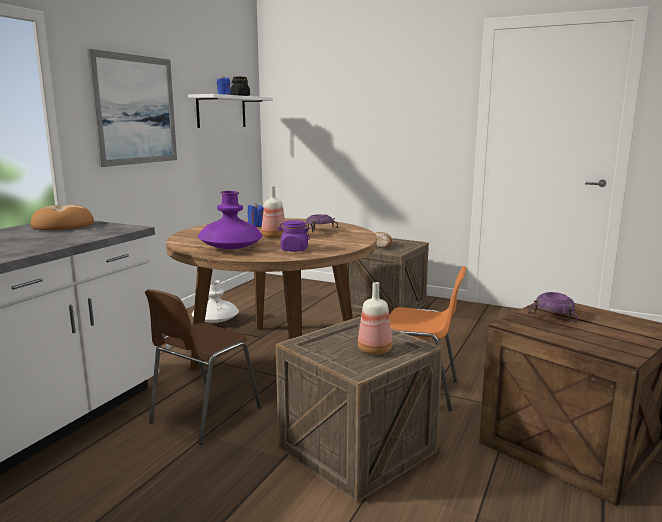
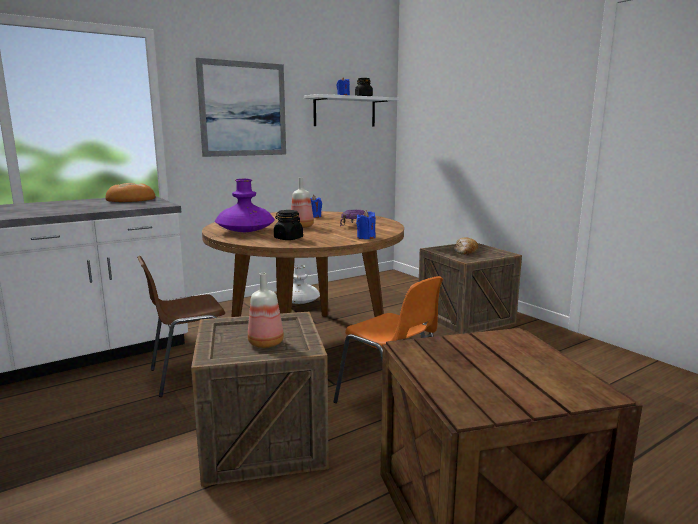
camera: 30 degrees right, 0 degrees up
purple jar [278,220,310,252] -> black jar [274,210,303,240]
purple bowl [528,292,577,323] -> none
none -> blue candle [356,211,376,239]

